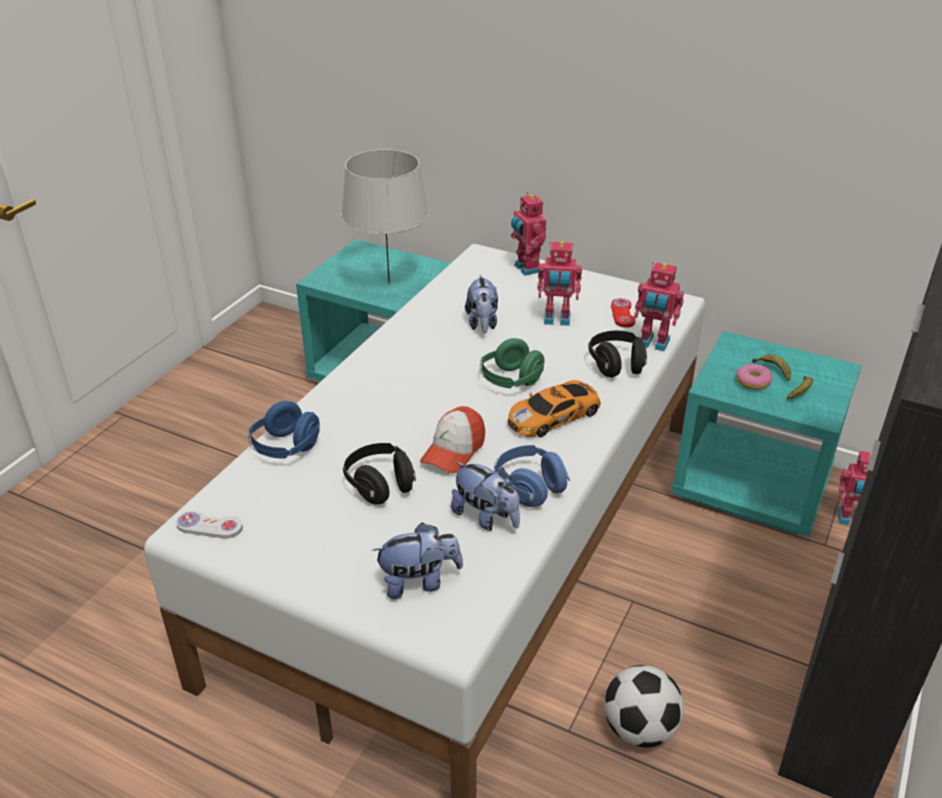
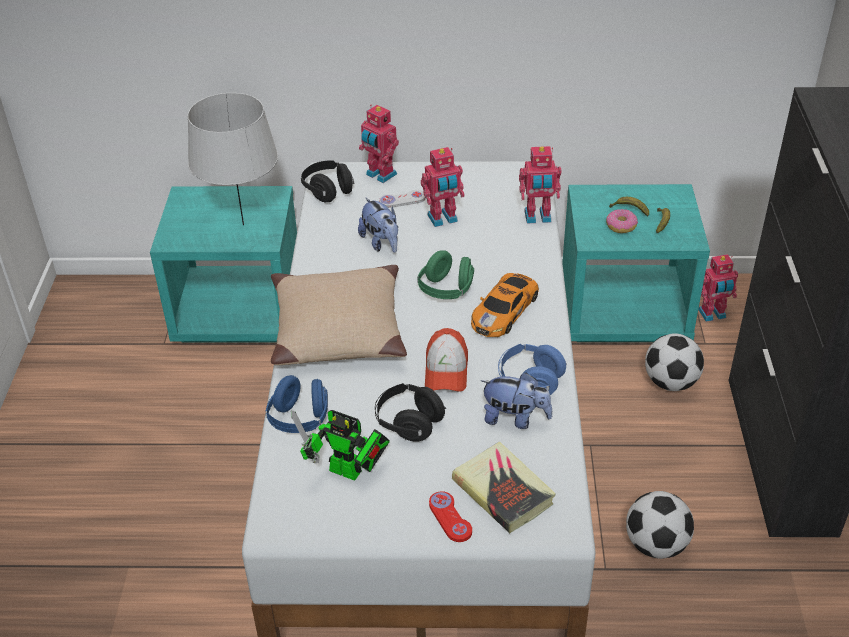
camera: 25 degrees left, 5 degrees up
white game controller [176,511,243,539] -> white game controller moved to [379,190,426,208]
plush toy [372,523,463,599] -> book [452,441,556,533]
black headphones [588,331,647,378] -> black headphones moved to [301,160,355,202]
red game controller [611,298,635,328] -> red game controller moved to [429,491,472,542]
none -> beige pillow [271,265,407,365]
none -> toy robot [291,410,390,481]
none -> football [645,333,704,391]

